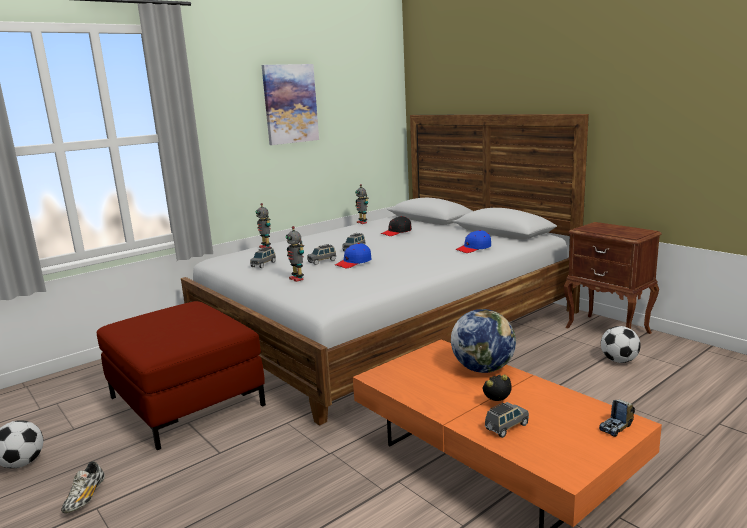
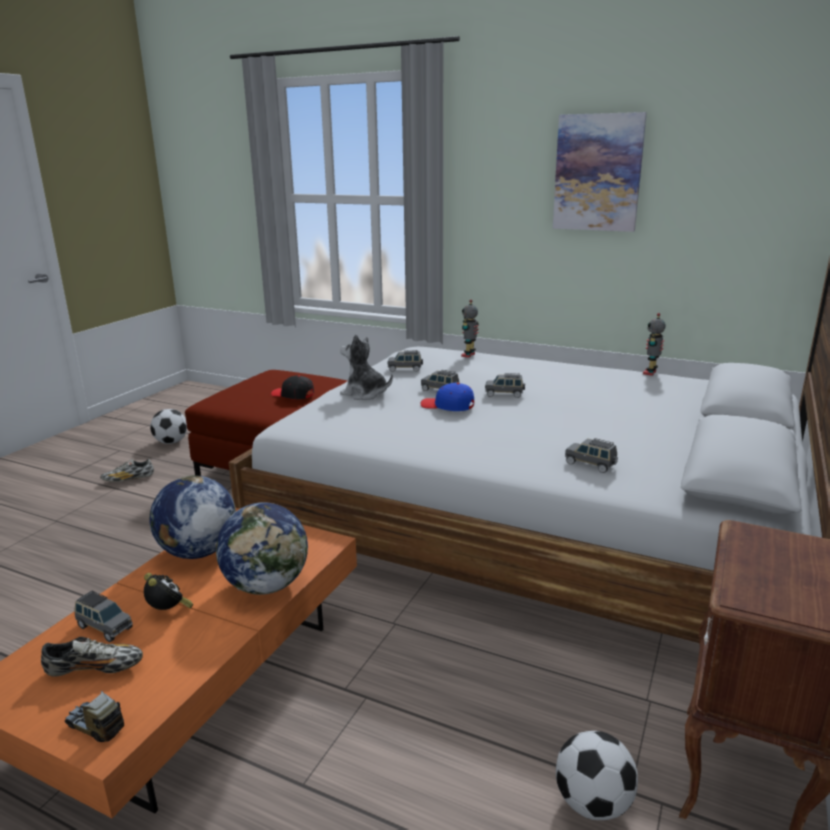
camera: 65 degrees right, 5 degrees up
toy robot [286,226,304,282] -> plush toy [340,334,393,400]
black cap [381,216,412,236] -> black cap moved to [271,375,314,400]
blue cap [455,230,491,253] -> grey toy car [565,438,618,473]
none -> shoe [41,637,143,677]
none -> globe [149,475,236,559]

